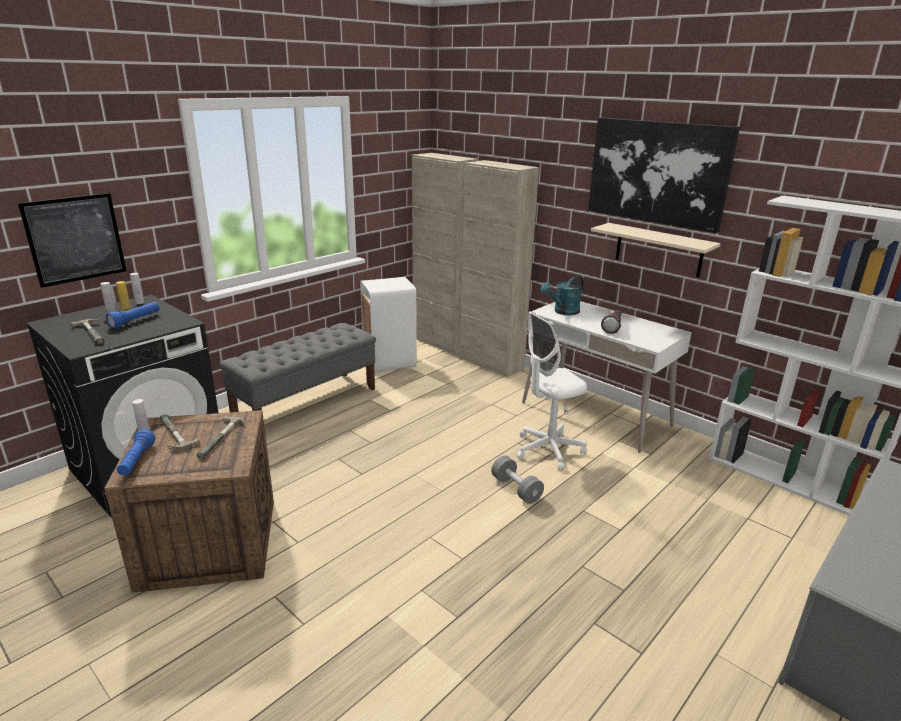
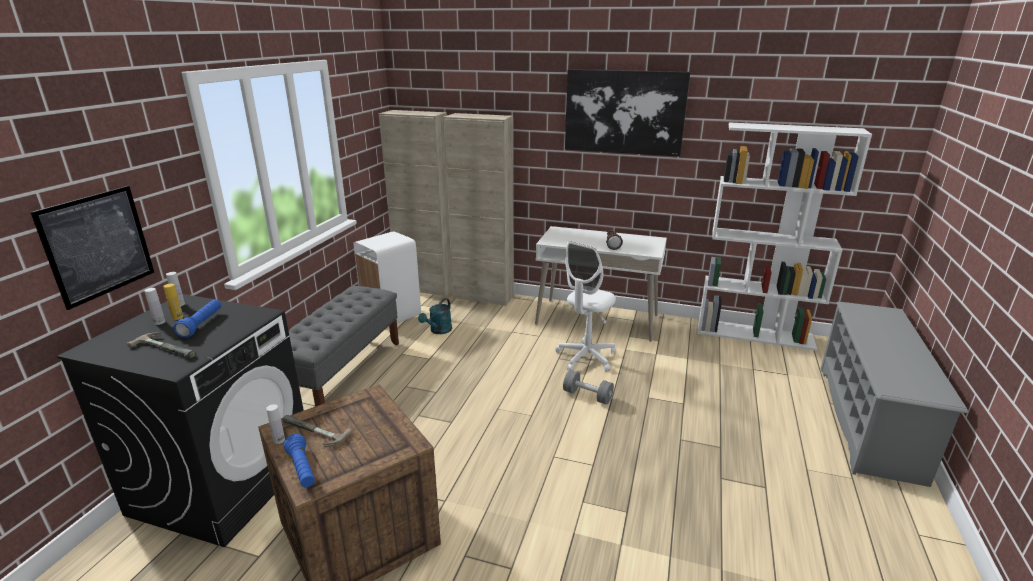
camera: 25 degrees left, 0 degrees up
hammer [197,416,245,459] -> none
turquoise watering can [541,275,584,315] -> turquoise watering can moved to [418,298,452,334]
beige shelf [591,223,721,278] -> none

